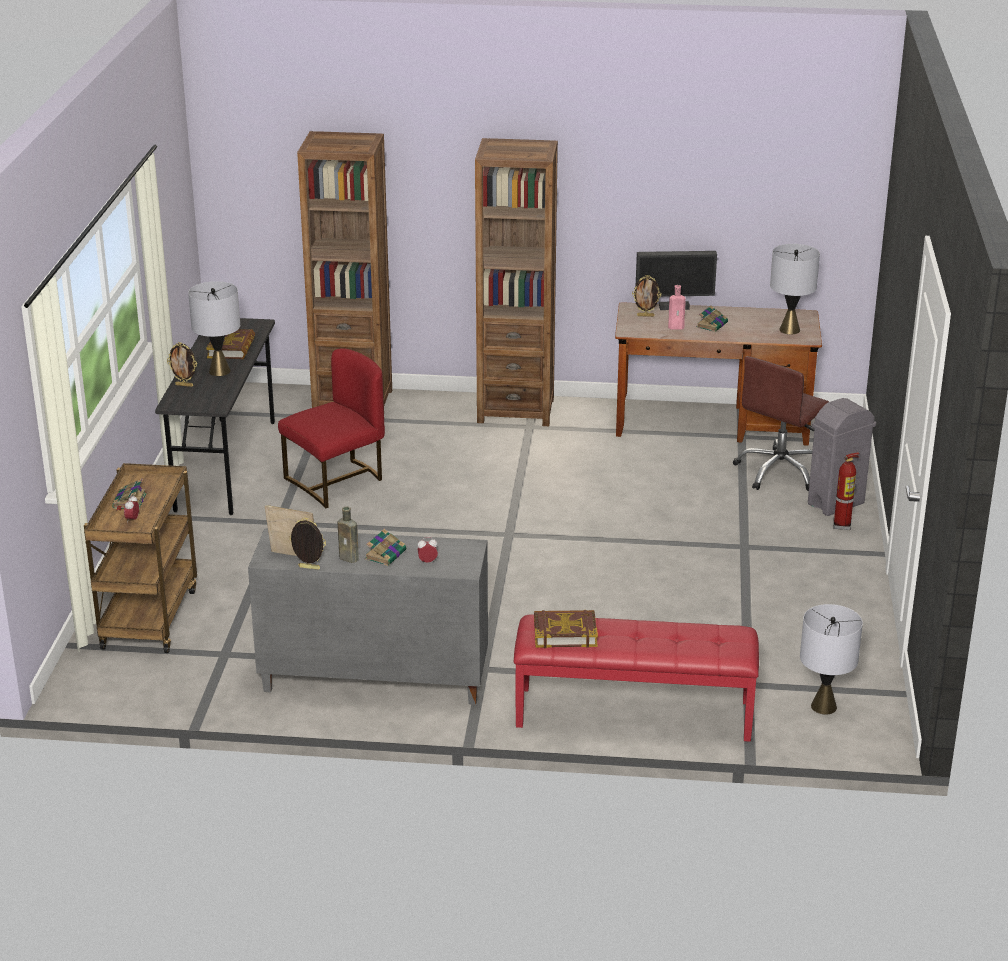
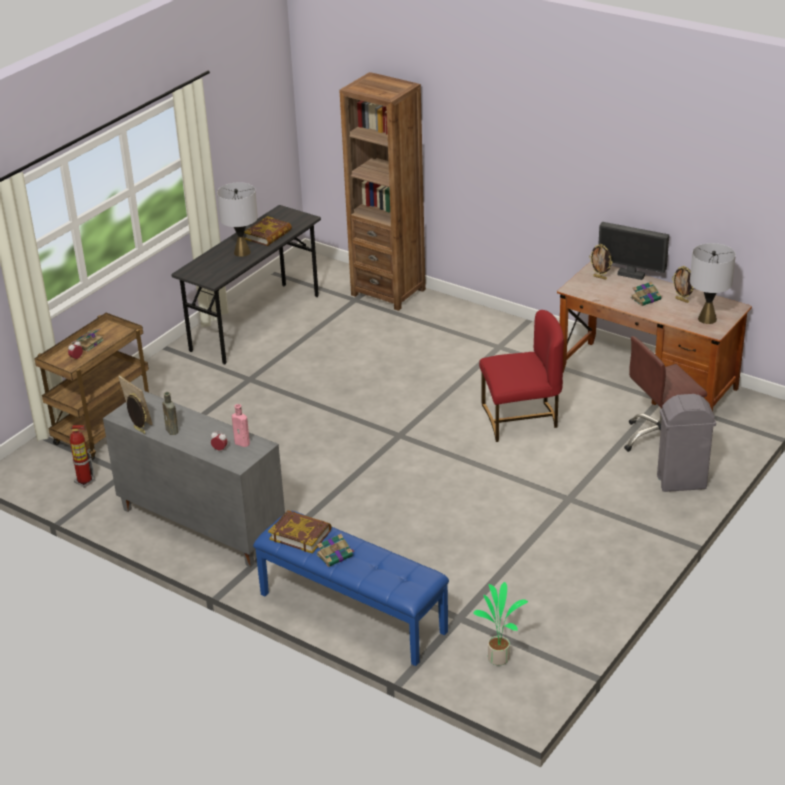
camera: 30 degrees right, 5 degrees up
picture frame [167,342,197,387] -> picture frame moved to [672,266,694,303]
red chair [278,348,385,508] -> red chair moved to [479,310,564,442]
book [365,529,406,566] -> book moved to [317,534,354,567]
brown bookcase [475,138,558,426] -> none
red bench [514,614,759,742] -> blue bench [253,511,449,666]
pink bottle [668,285,686,330] -> pink bottle moved to [232,404,250,447]
grey table lamp [800,604,863,714] -> potted plant [473,582,528,665]
fire extinguisher [833,452,859,530] -> fire extinguisher moved to [70,425,95,488]

